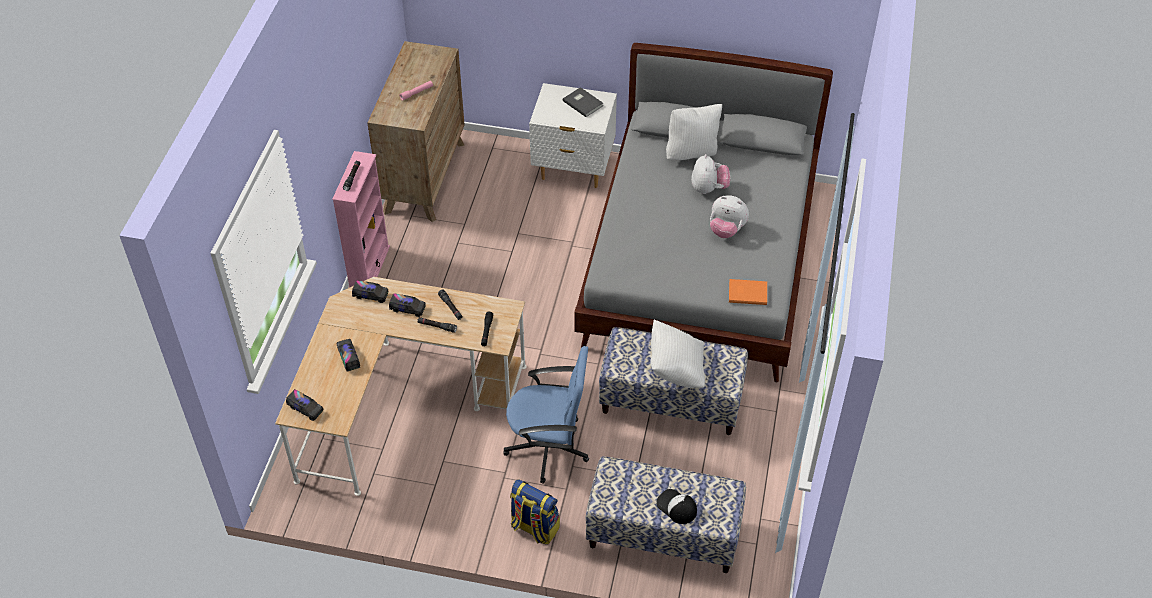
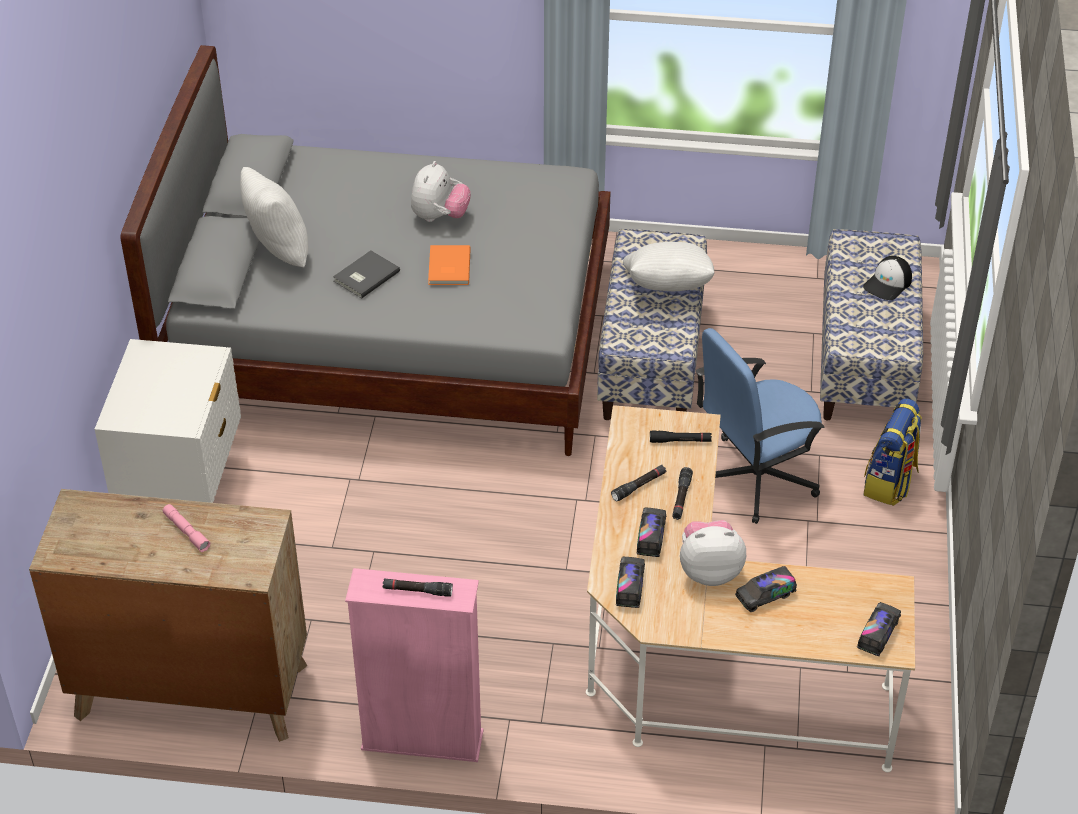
camera: 95 degrees left, 5 degrees down
blue office chair [503,346,589,484] -> blue office chair turned 120 degrees counterclockwise [696,328,825,524]
grey book [563,87,603,117] -> grey book moved to [333,250,400,299]
plush toy [691,154,730,194] -> plush toy moved to [680,520,746,586]
orange book [729,279,767,305] -> orange book moved to [428,245,471,285]

